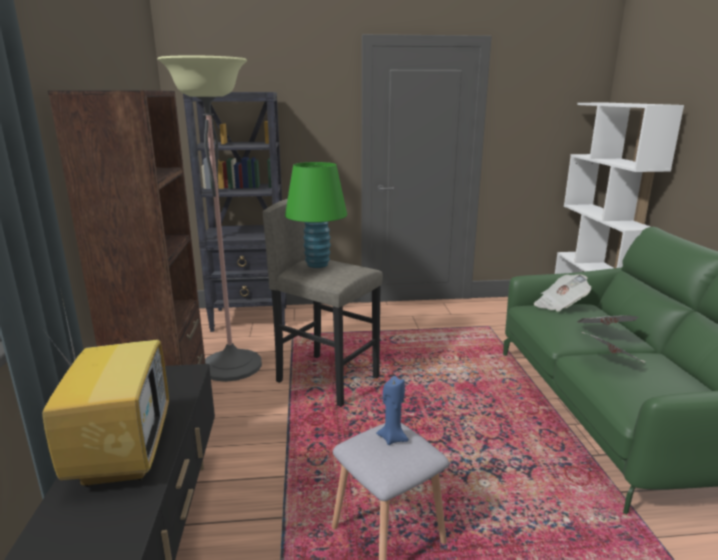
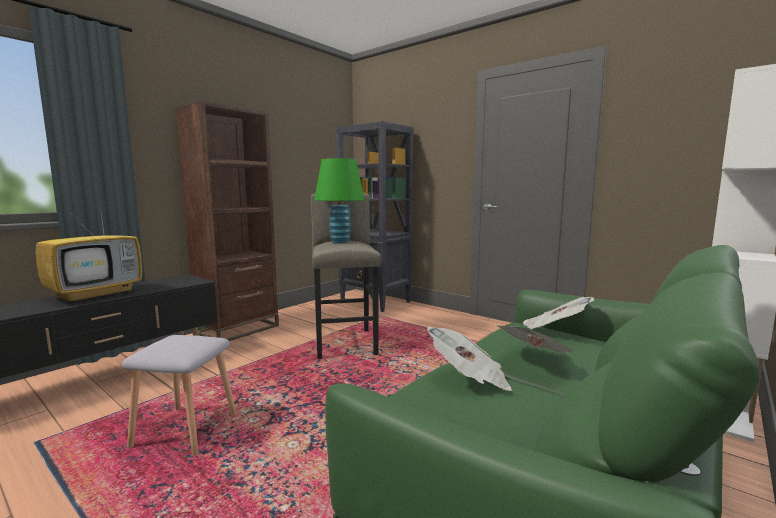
camera: 45 degrees right, 10 degrees down
floor lamp [157,55,262,382] -> none
blue candle [376,376,409,445] -> none

